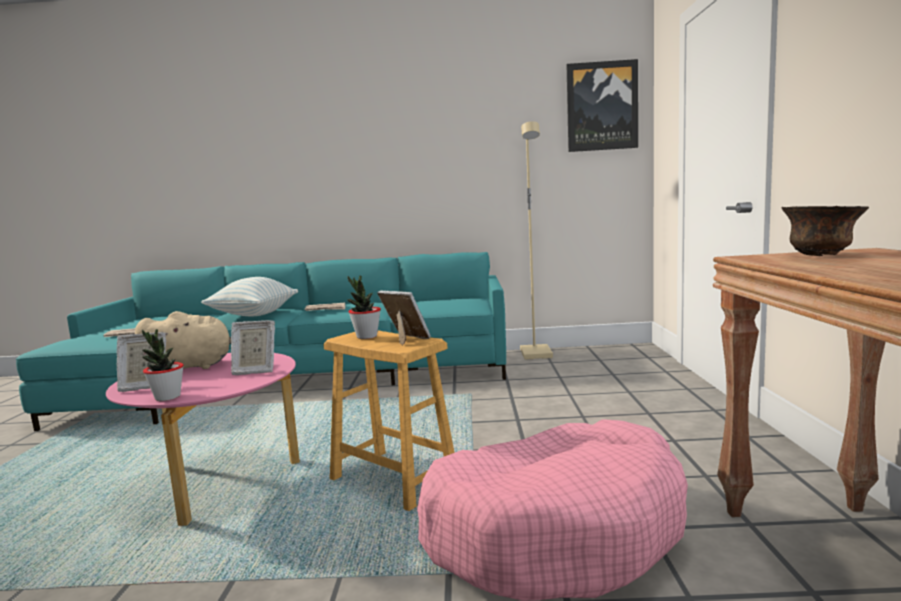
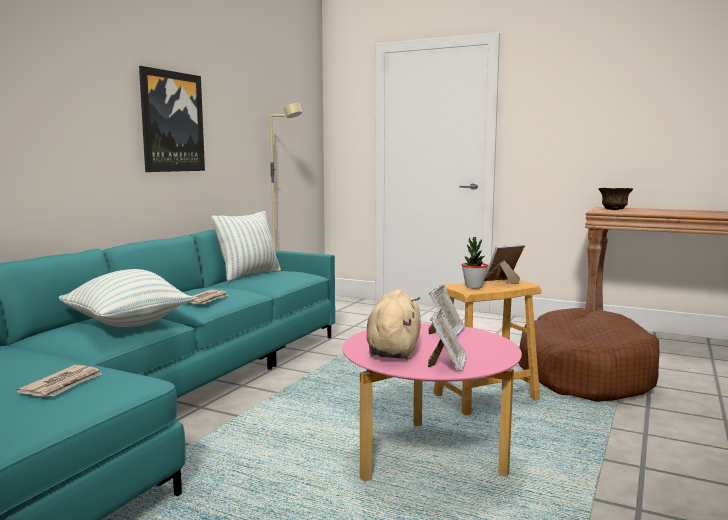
camera: 65 degrees left, 0 degrees up
potted plant [142,329,184,401] -> none
pink dog bed [417,419,688,601] -> brown dog bed [518,308,659,402]
picture [566,59,638,152] -> picture moved to [139,66,205,172]
none -> pillow [211,211,281,281]

